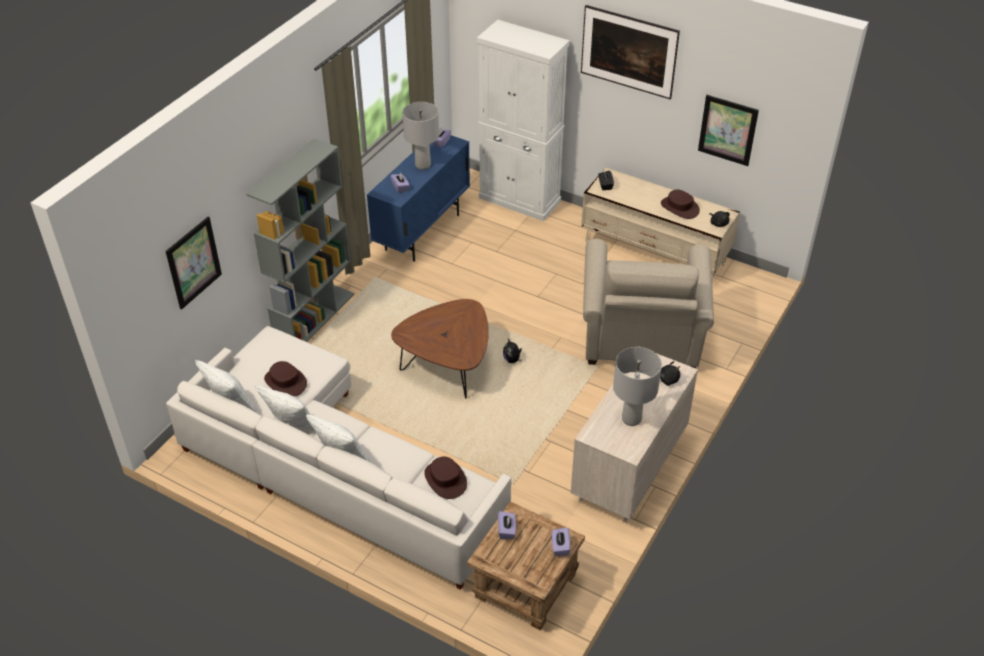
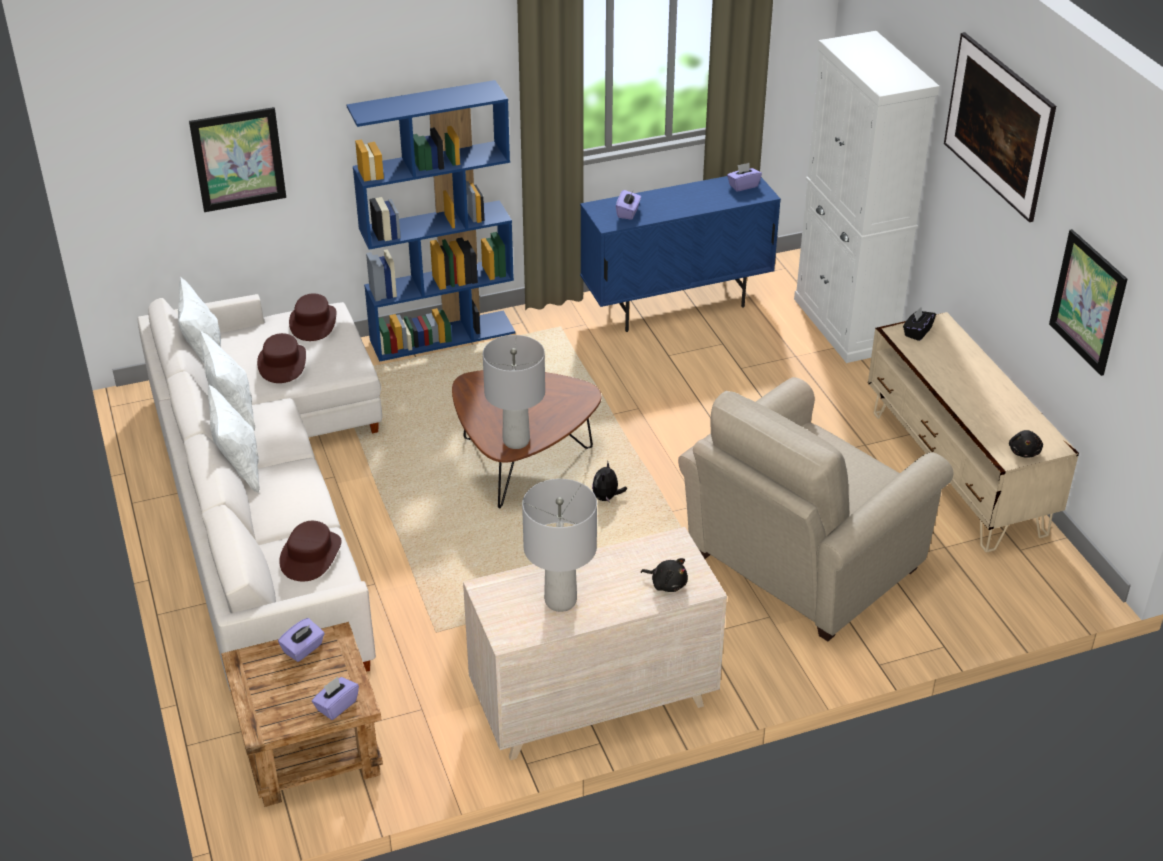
camera: 40 degrees right, 5 degrees down
grey bookcase [246,138,354,342] -> blue bookcase [346,80,515,362]
grey table lamp [402,102,439,170] -> grey table lamp moved to [483,335,545,449]
brown hat [661,189,700,219] -> brown hat moved to [289,293,337,341]

